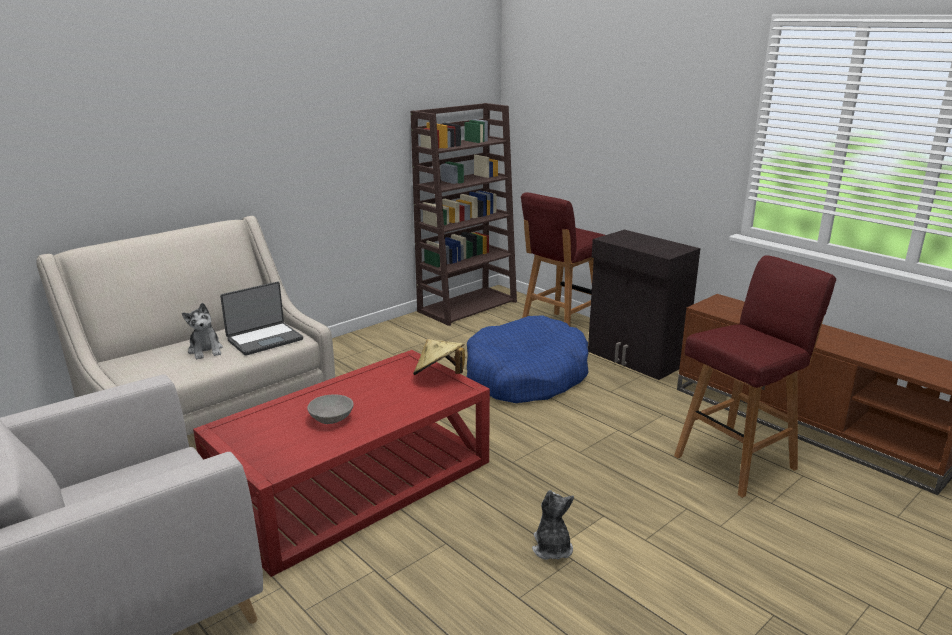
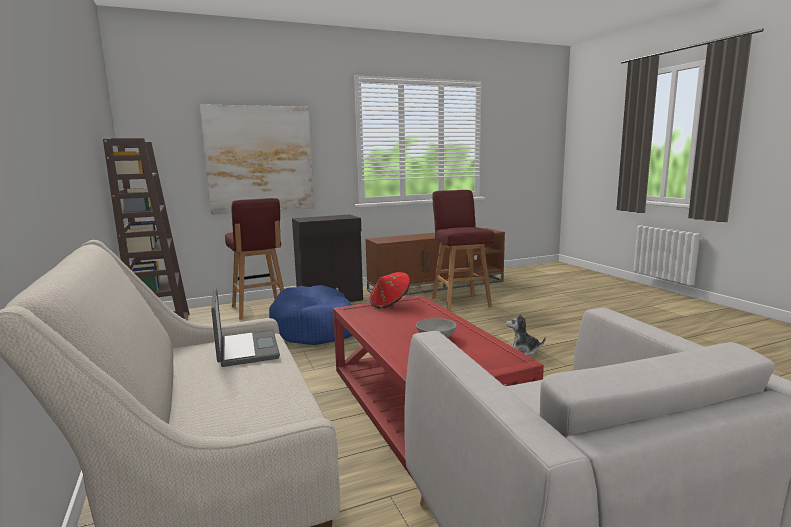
camera: 70 degrees left, 10 degrees down
plush toy [182,303,223,359] -> none
beige hat [413,339,465,375] -> red hat [370,272,410,309]
none -> picture [200,104,314,215]

